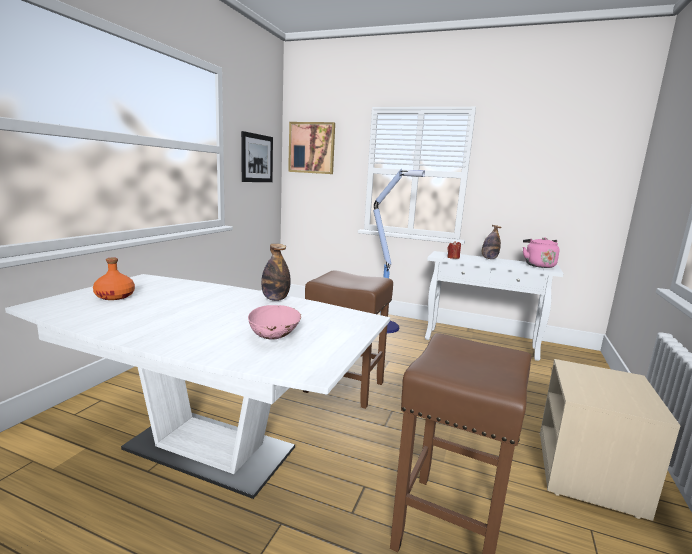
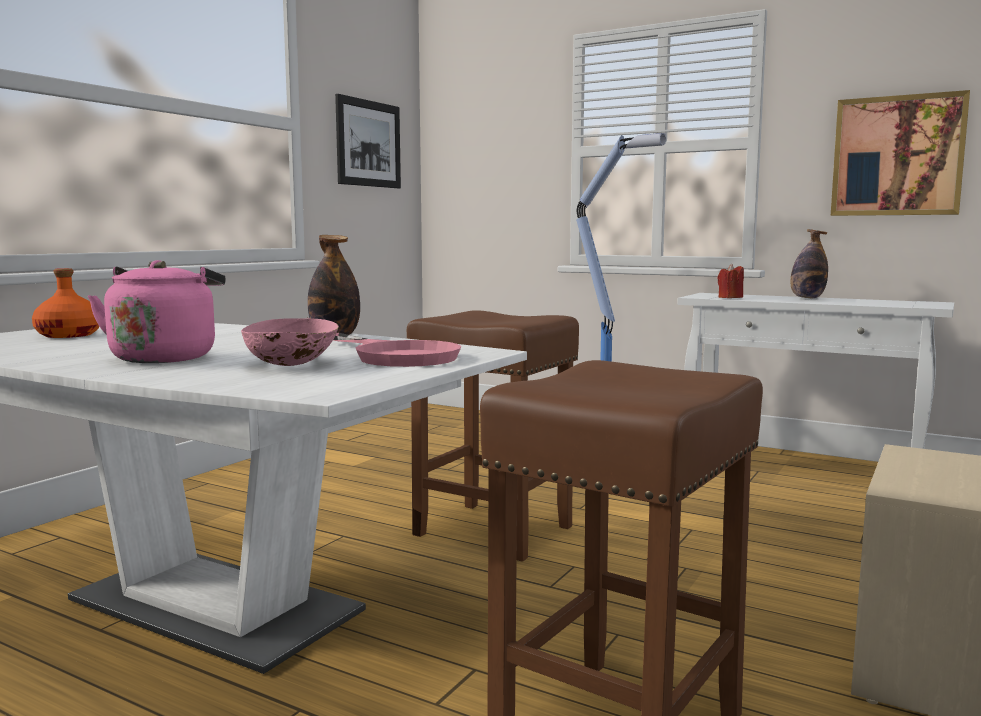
camera: 10 degrees right, 5 degrees down
picture [288,122,335,174] -> picture moved to [831,90,970,216]
pink kettle [523,237,560,268] -> pink kettle moved to [88,260,226,363]
none -> pink frying pan [333,333,462,367]

